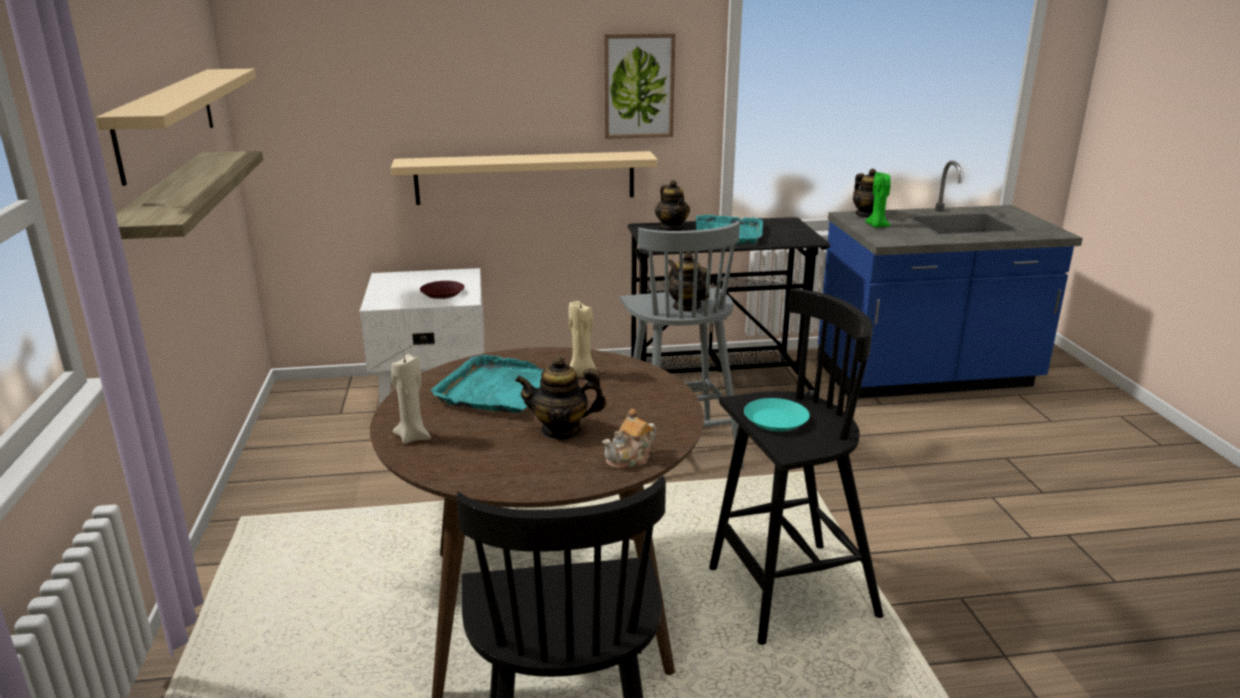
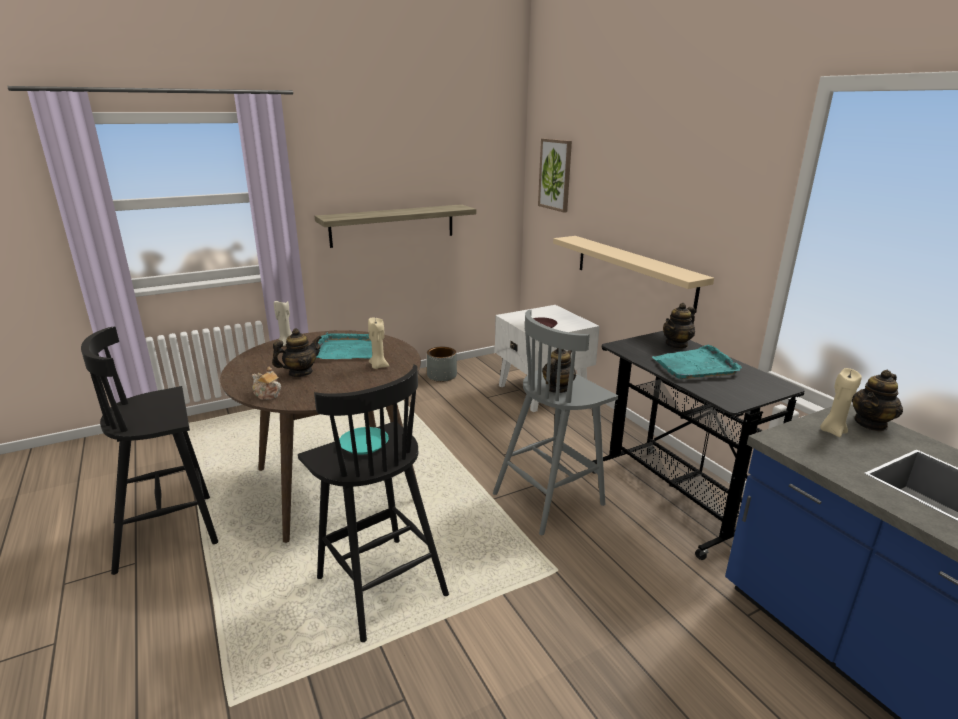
camera: 70 degrees right, 0 degrees up
beige shelf [96,69,256,186] -> none
teapot [515,356,606,440] -> teapot turned 75 degrees clockwise [272,328,322,377]
picture [604,33,675,139] -> picture moved to [538,139,572,213]
green candle [865,172,891,228] -> beige candle [820,368,862,437]
none -> grey planter [427,347,457,382]

